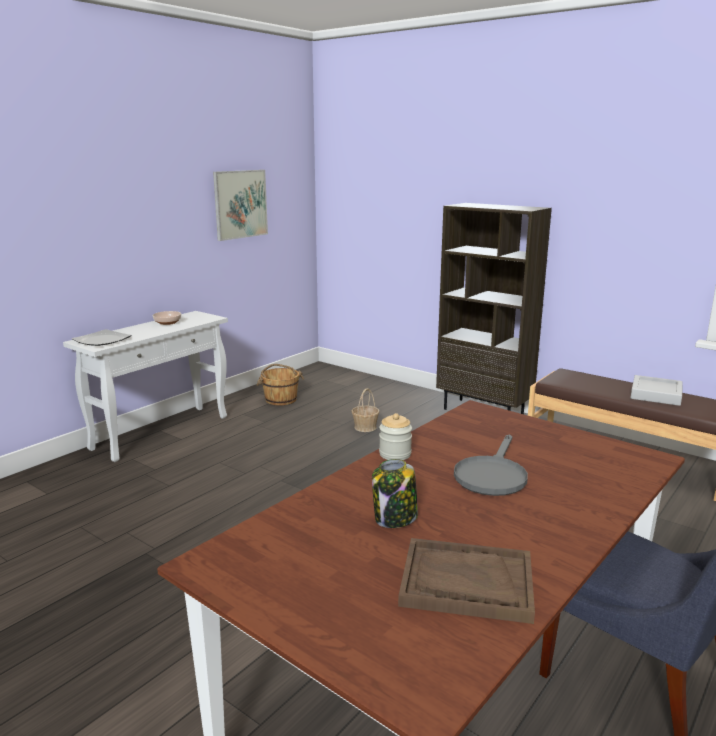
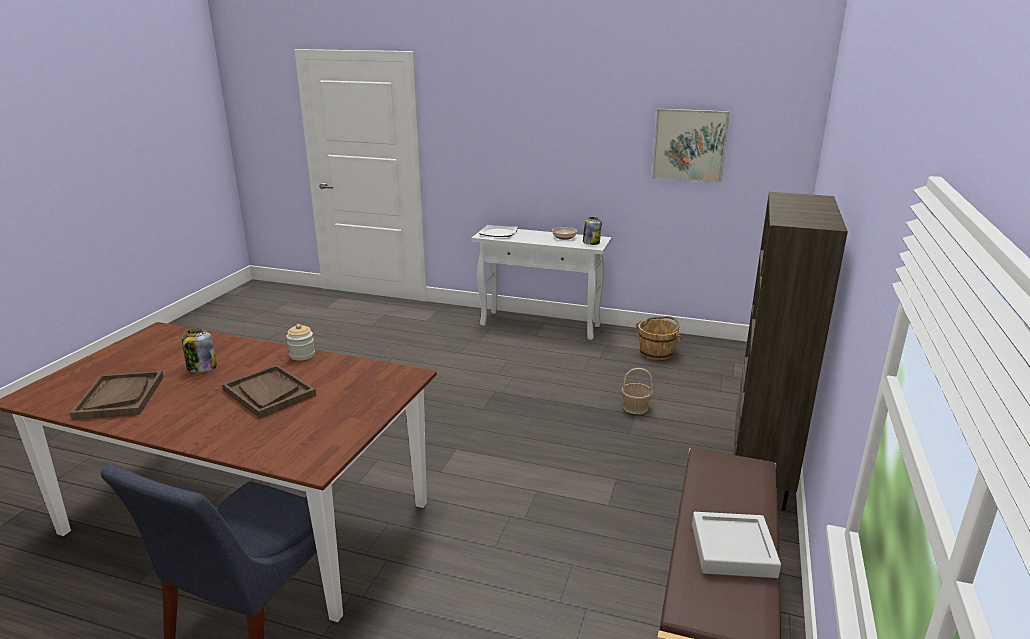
camera: 70 degrees right, 5 degrees up
grey frying pan [454,434,528,496] -> brown tray [222,365,316,418]
none -> jar [583,217,602,245]

